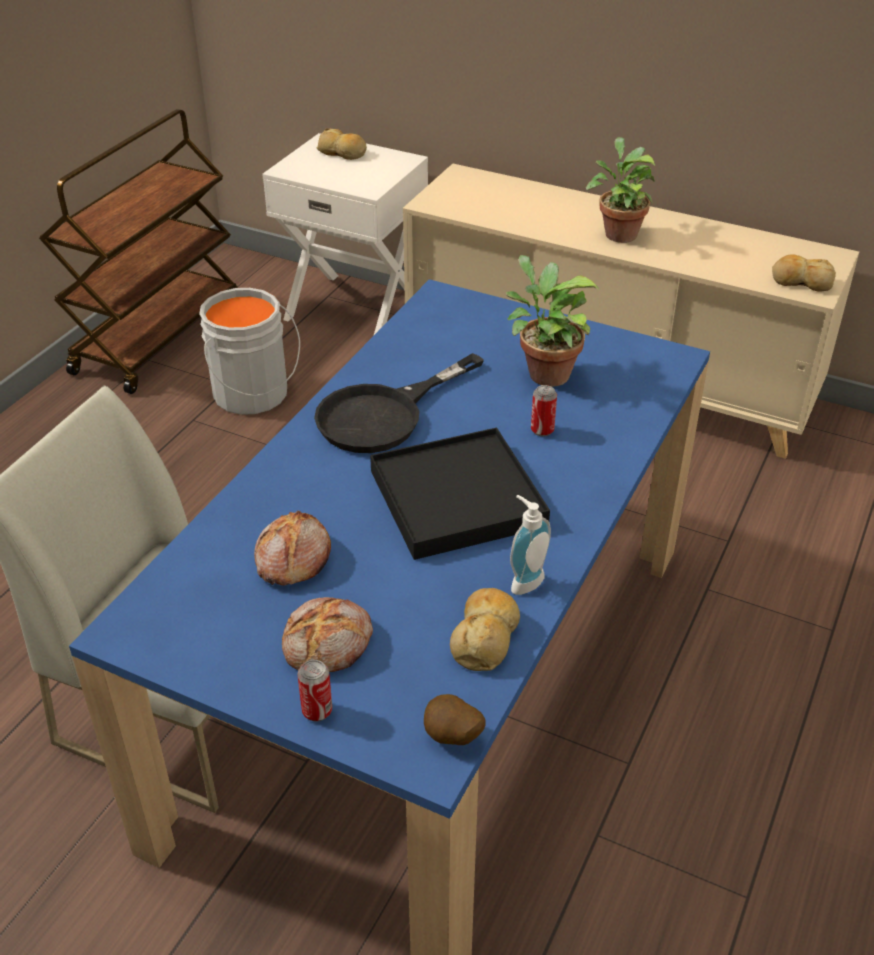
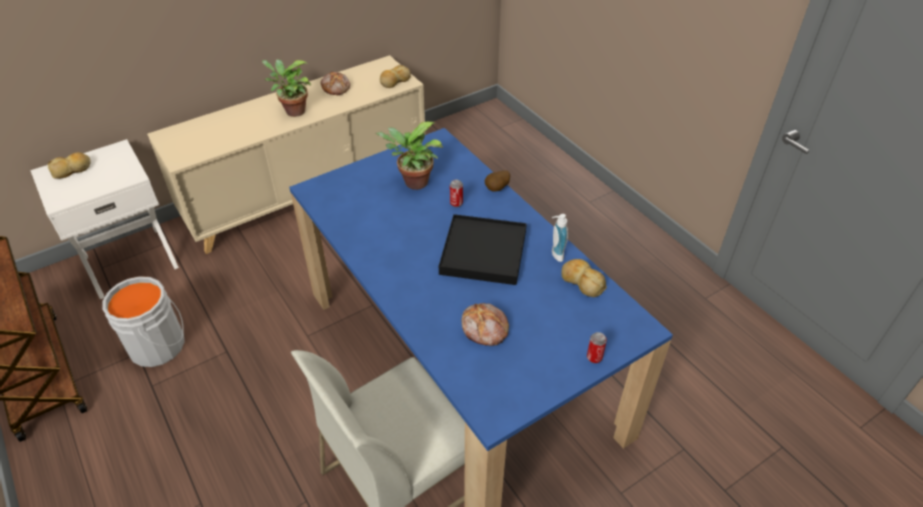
camera: 60 degrees left, 5 degrees up
bread [282,597,373,672] -> bread moved to [321,72,350,95]
black frying pan [314,353,484,453] -> none
potato [424,694,486,745] -> potato moved to [485,170,510,192]

